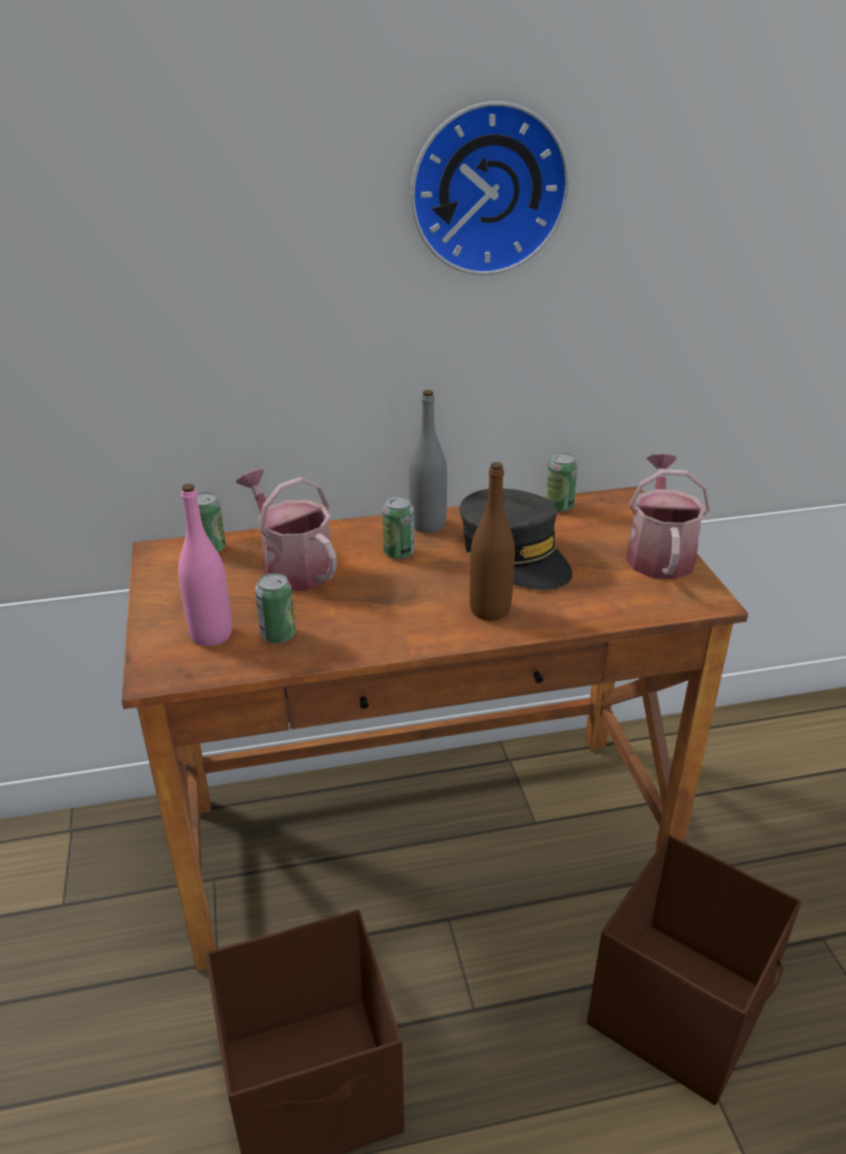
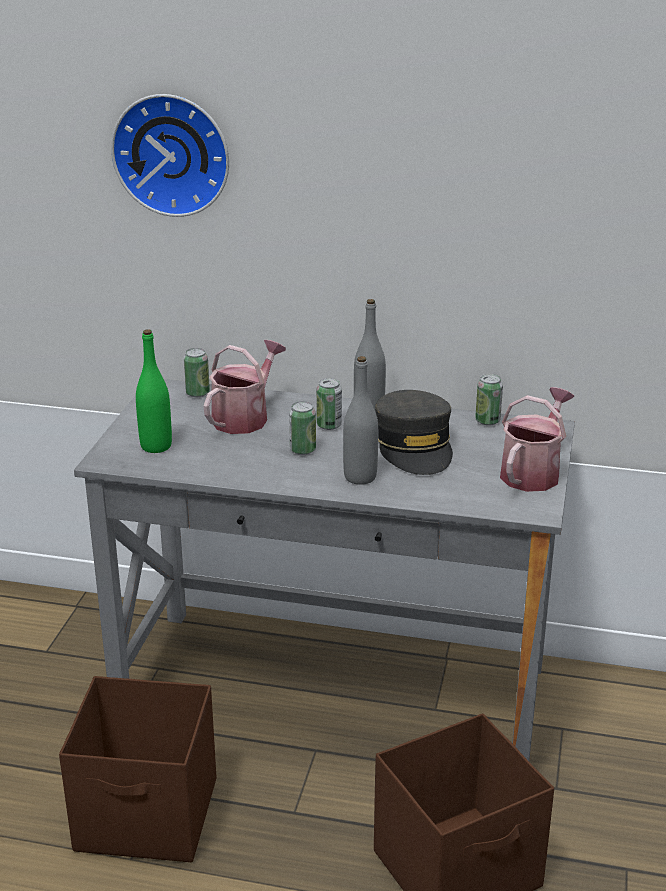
camera: 25 degrees right, 5 degrees down
brown desk [122,486,748,971] -> grey desk [74,379,575,761]
pink bottle [178,484,232,646] -> green bottle [136,329,172,453]
watering can [236,469,337,591] -> watering can turned 45 degrees clockwise [204,340,286,434]
can [255,573,296,643] -> can moved to [289,401,316,455]
wall clock [411,101,569,275] -> wall clock moved to [111,94,229,217]
brown bottle [470,462,515,621] -> grey bottle [343,356,378,485]

